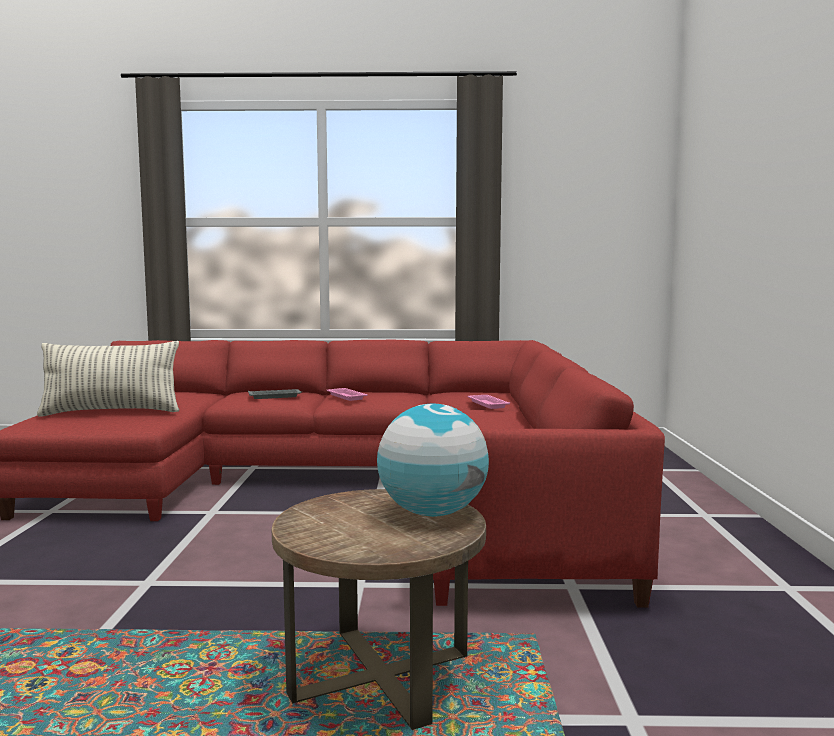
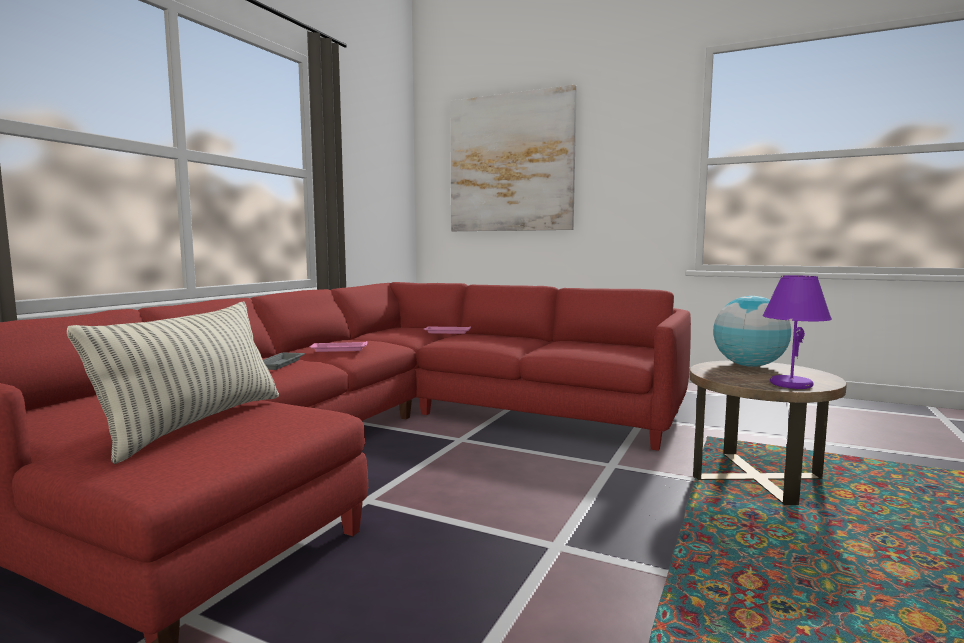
camera: 65 degrees left, 0 degrees up
none -> picture [450,85,577,231]
none -> purple table lamp [762,275,832,389]

